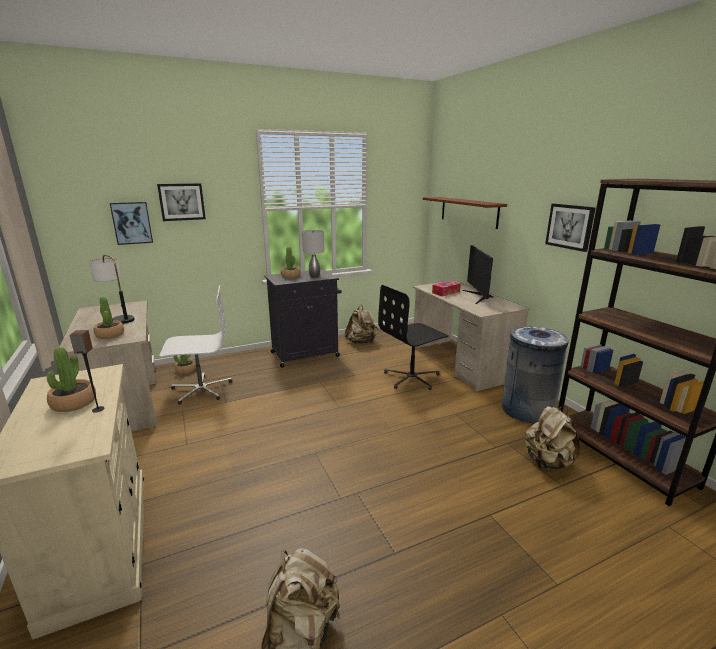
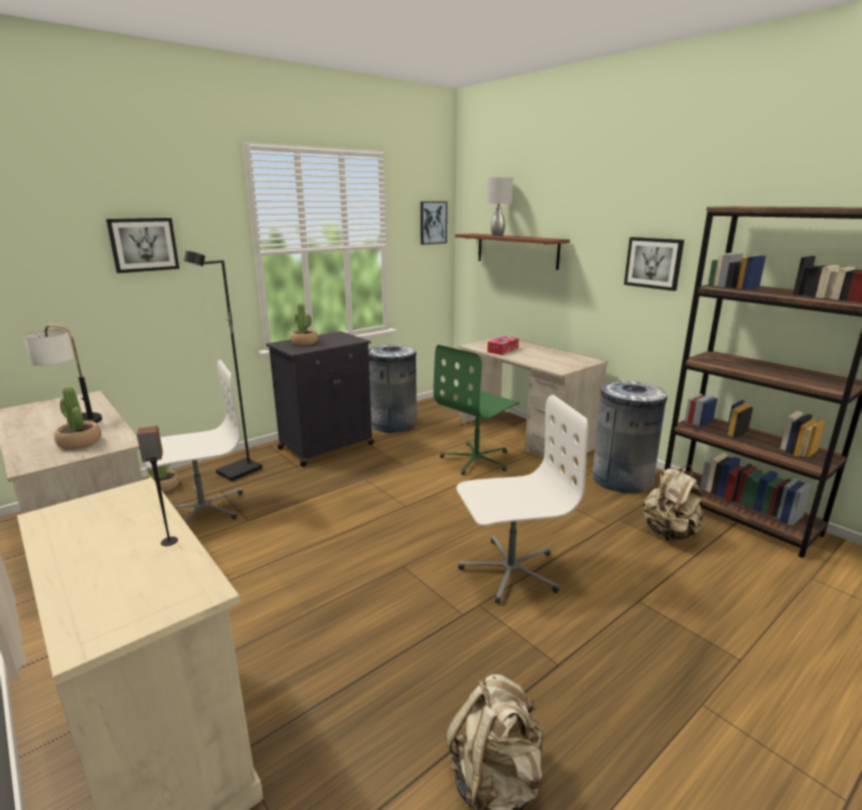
camera: 15 degrees left, 0 degrees up
potted plant [47,347,96,412] -> none
picture [110,202,153,245] -> picture moved to [420,202,447,245]
grey table lamp [302,230,325,278] -> grey table lamp moved to [486,177,513,236]
beige backpack [345,305,378,344] -> grey trash can [368,345,417,433]
black office chair [378,285,449,390] -> green office chair [433,345,519,475]
monitor [463,245,493,304] -> none
none -> black floor lamp [184,251,262,482]
none -> white office chair [457,395,588,604]

